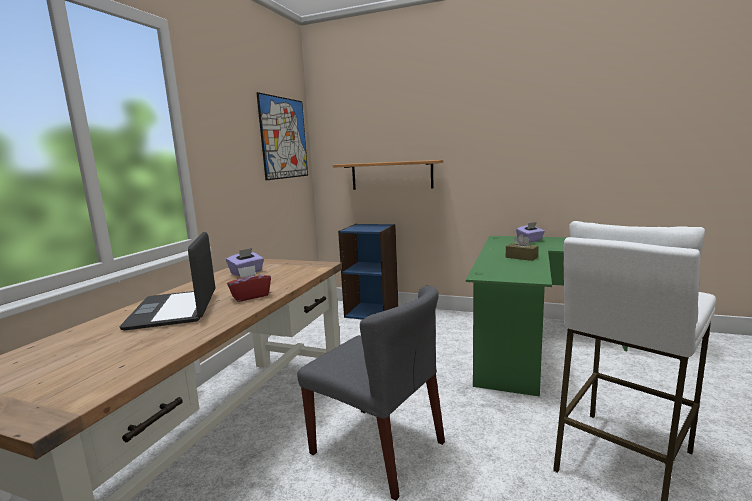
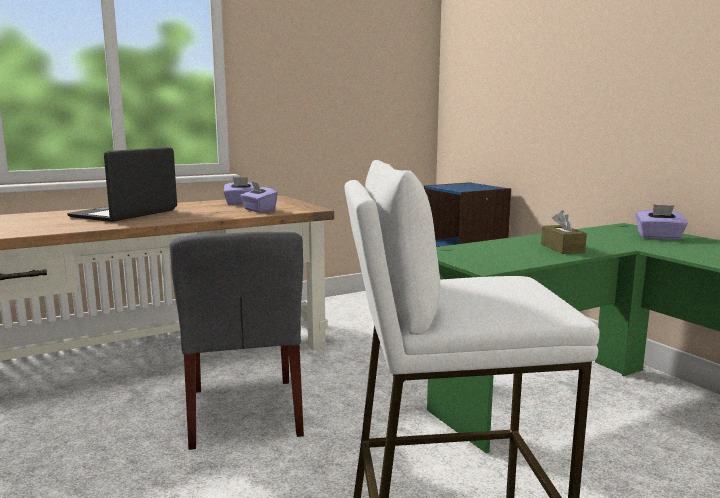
camera: 40 degrees right, 0 degrees up
red tissue box [227,265,271,302] -> none
picture [256,92,308,180] -> none
shelf [333,160,443,190] -> none
none -> purple tissue box [240,181,278,213]

